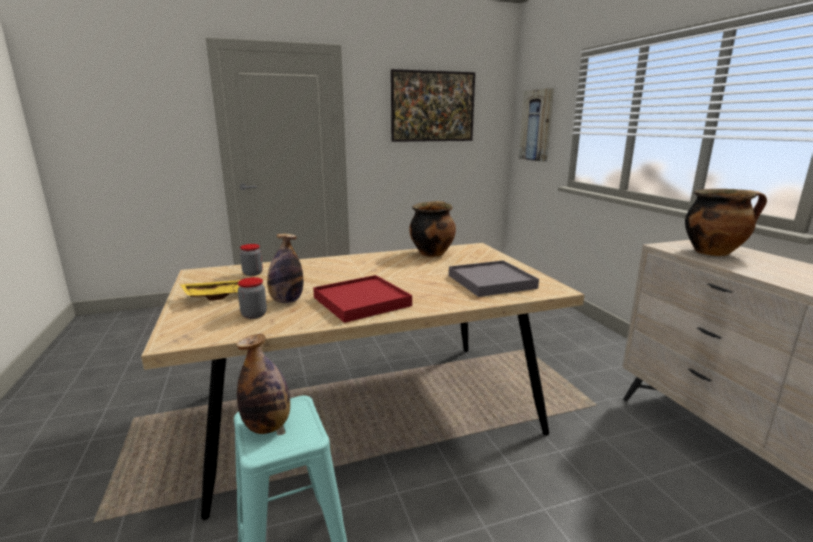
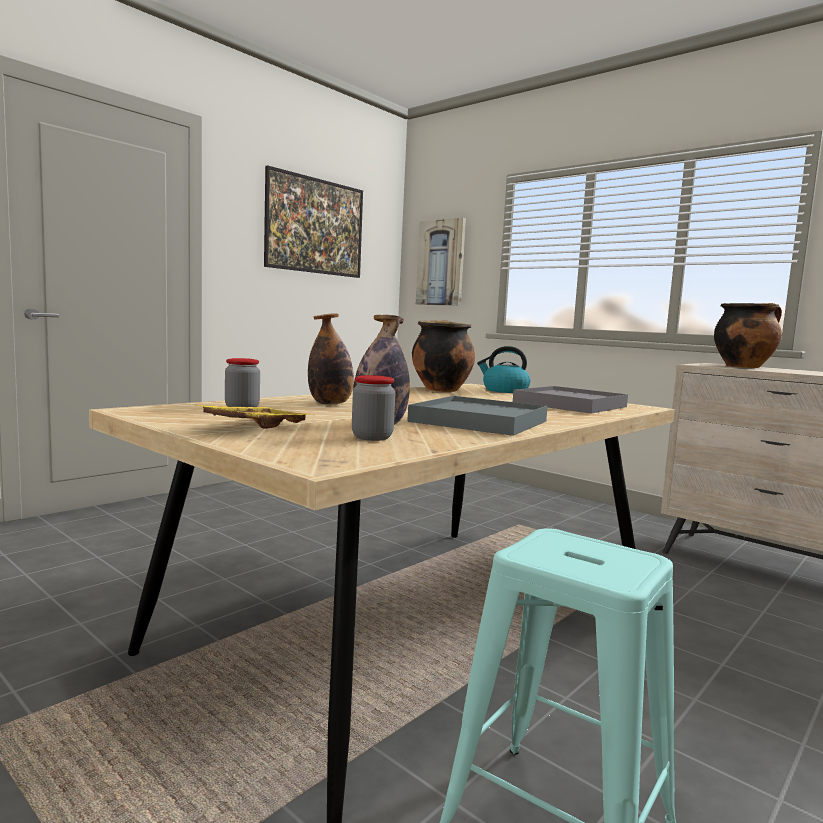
camera: 30 degrees left, 10 degrees down
bottle [236,334,290,434] -> bottle moved to [308,314,354,405]
red tray [313,275,412,323] -> grey tray [407,396,548,436]
none -> kettle [477,346,531,393]

